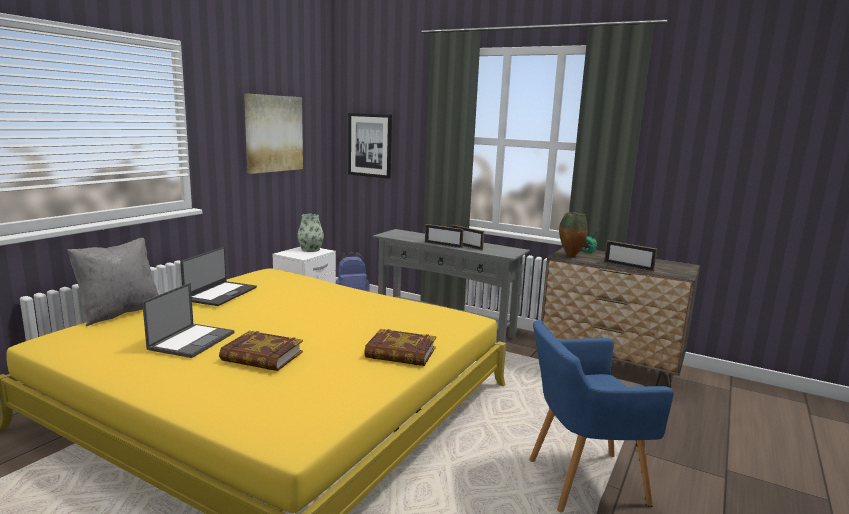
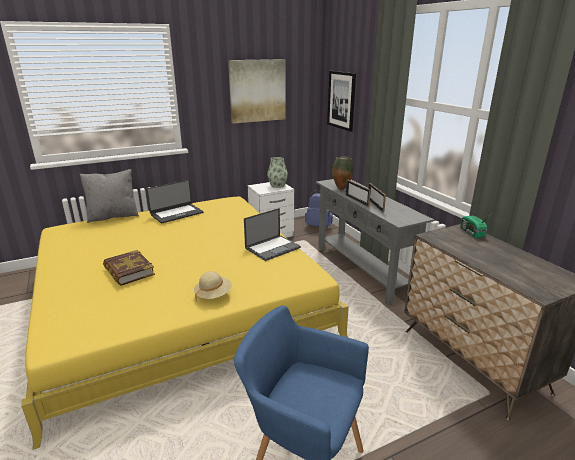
camera: 35 degrees right, 10 degrees up
laptop [142,283,234,358] -> laptop moved to [244,208,301,261]
book [364,329,436,366] -> beige hat [194,271,232,302]
vase [559,212,588,256] -> vase moved to [332,156,353,190]
picture frame [604,240,657,272] -> none

